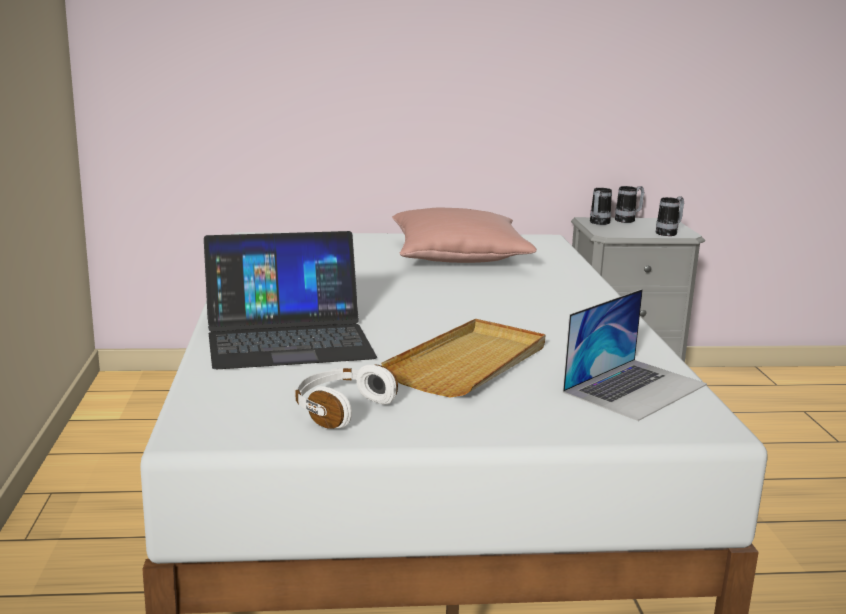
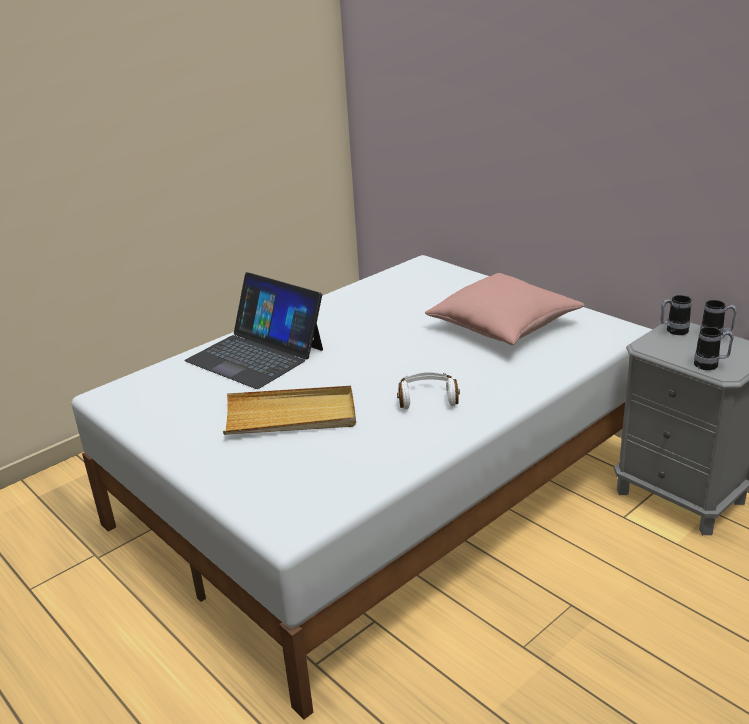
camera: 55 degrees right, 10 degrees up
white headphones [293,365,398,429] -> white headphones moved to [397,372,460,410]
laptop [563,289,707,421] -> none

